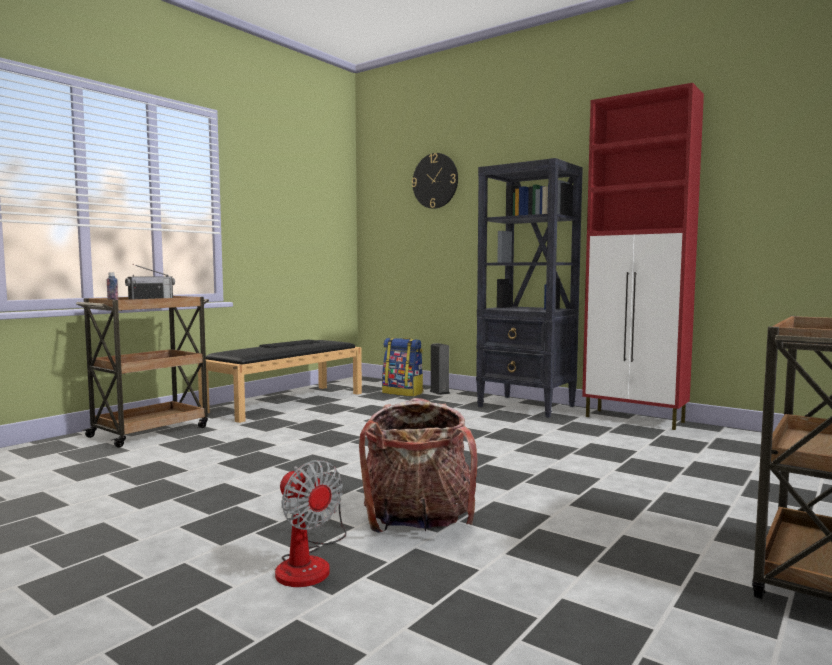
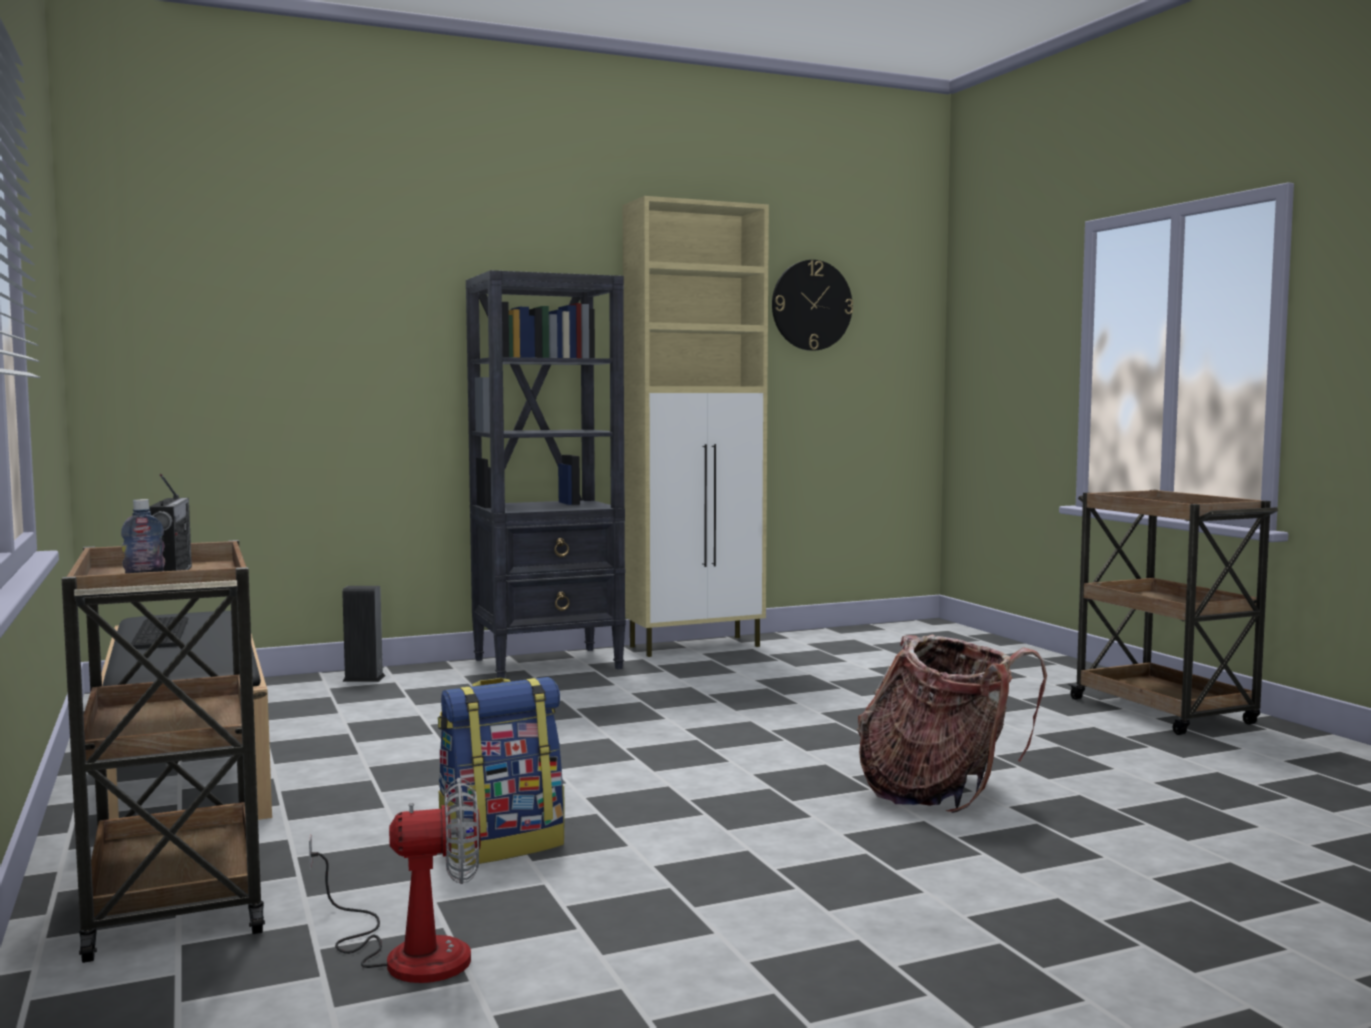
camera: 60 degrees left, 0 degrees up
fan [275,460,346,587] -> fan moved to [309,778,480,983]
backpack [382,338,423,397] -> backpack moved to [438,677,565,866]
wall clock [412,153,458,209] -> wall clock moved to [772,260,853,351]
red cabinet [582,83,704,430] -> beige cabinet [623,196,769,657]

